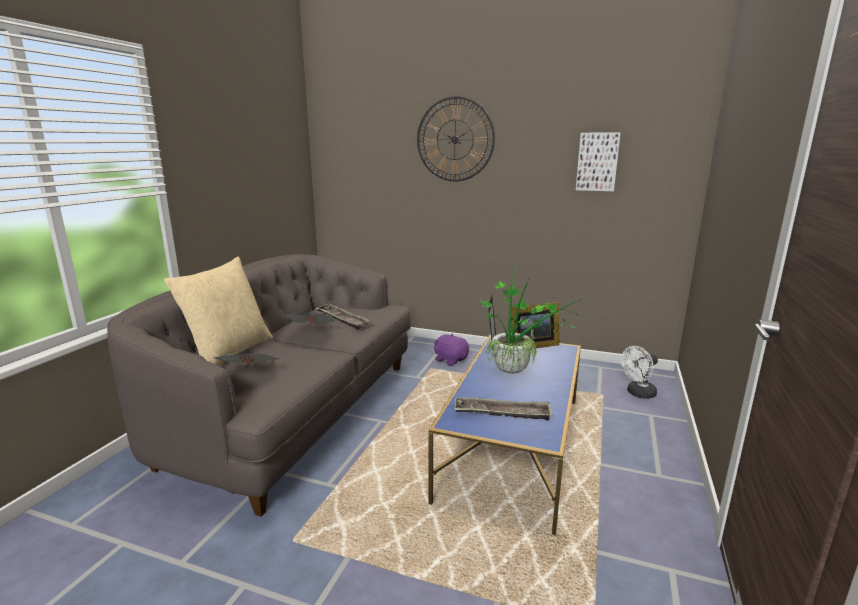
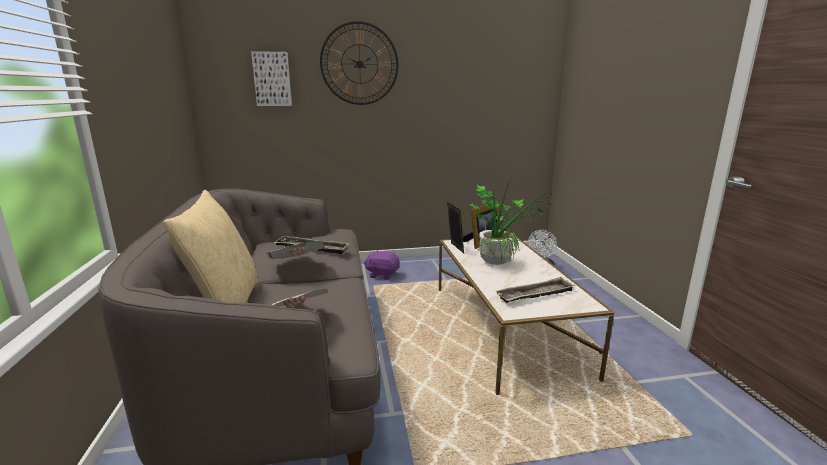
camera: 30 degrees left, 0 degrees up
blue coffee table [429,334,581,535] -> white coffee table [439,237,614,395]
picture [576,132,621,191] -> picture moved to [251,51,292,106]

